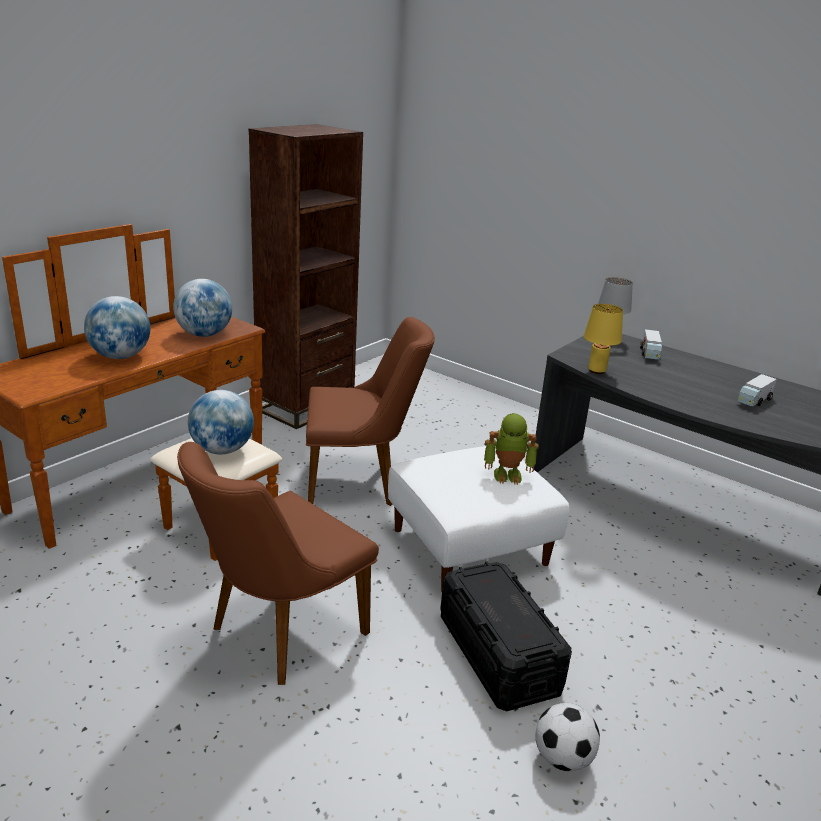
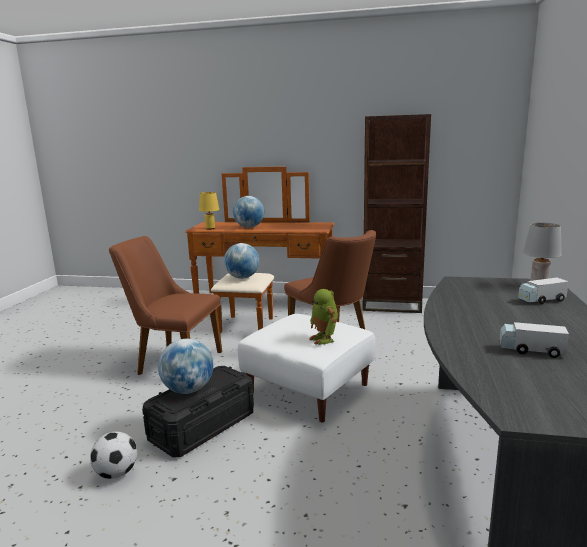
camera: 65 degrees right, 10 degrees down
globe [173,279,232,337] -> globe moved to [158,339,213,394]
yellow table lamp [584,304,623,374] -> yellow table lamp moved to [199,192,219,230]

